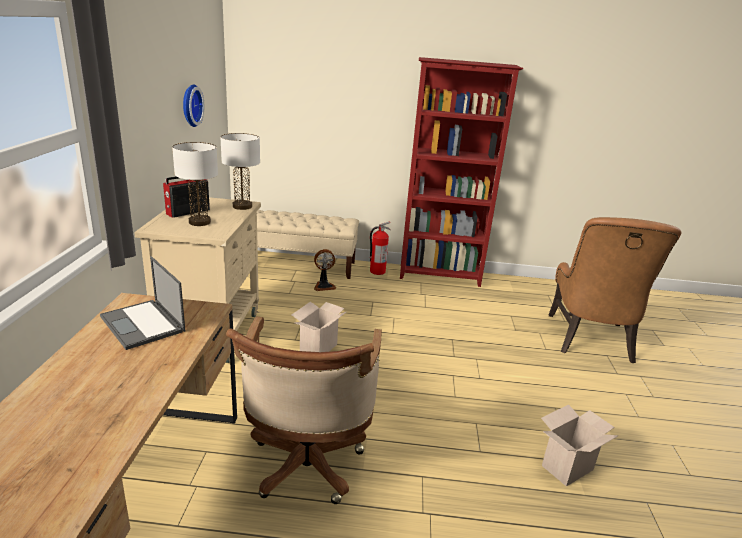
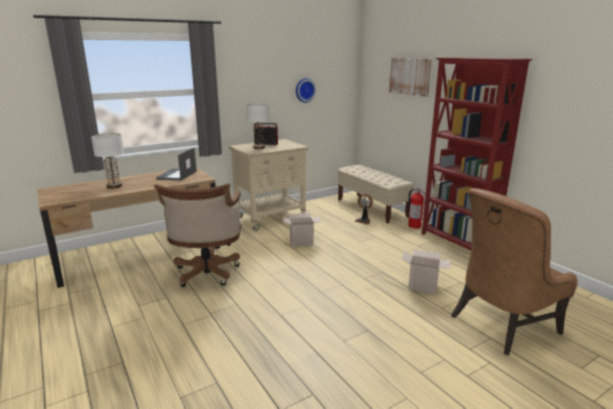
camera: 55 degrees right, 5 degrees down
table lamp [220,133,260,210] -> table lamp moved to [91,133,124,189]
office chair [226,317,382,504] -> office chair turned 60 degrees counterclockwise [154,183,242,287]
cardboard box [541,405,618,486] -> cardboard box moved to [402,249,451,294]
none -> picture [389,58,432,97]

